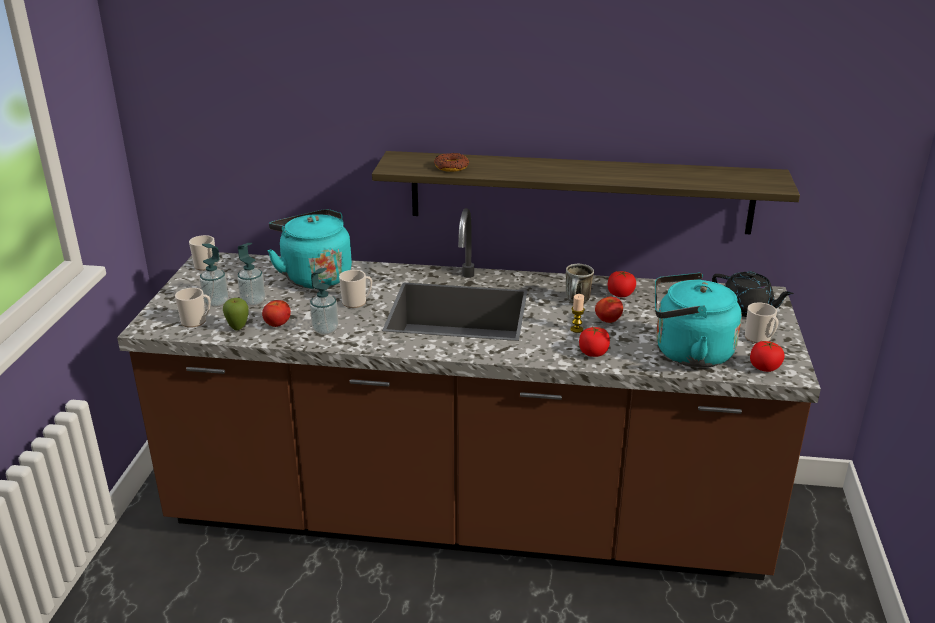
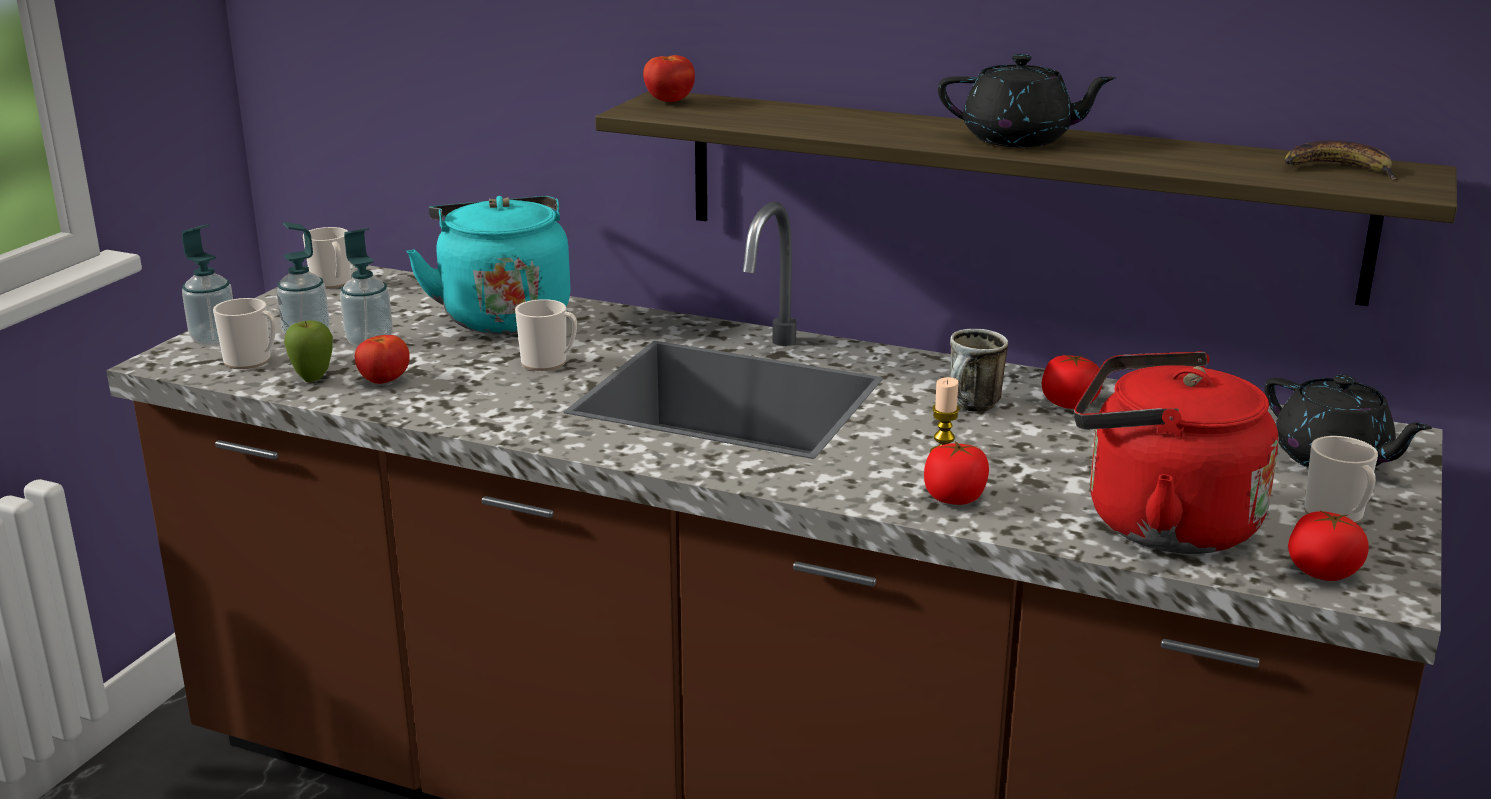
camera: 15 degrees right, 5 degrees down
soap dispenser [310,268,339,335] -> soap dispenser moved to [182,224,233,345]
donut [434,153,469,172] -> none
tomato [595,296,623,323] -> tomato moved to [643,55,695,102]
turquoise kettle [655,273,742,368] -> red kettle [1074,351,1279,554]
none -> black teapot [938,54,1116,147]
none -> banana [1285,140,1398,180]

